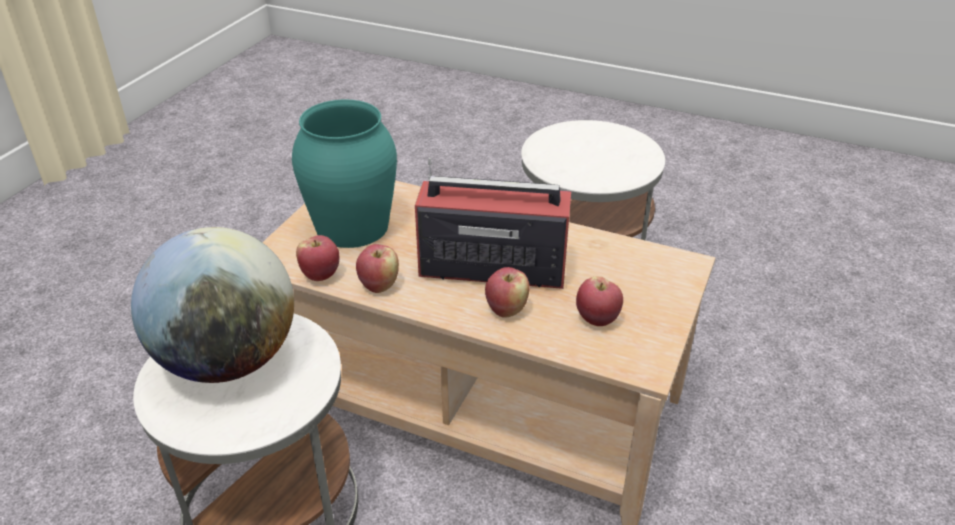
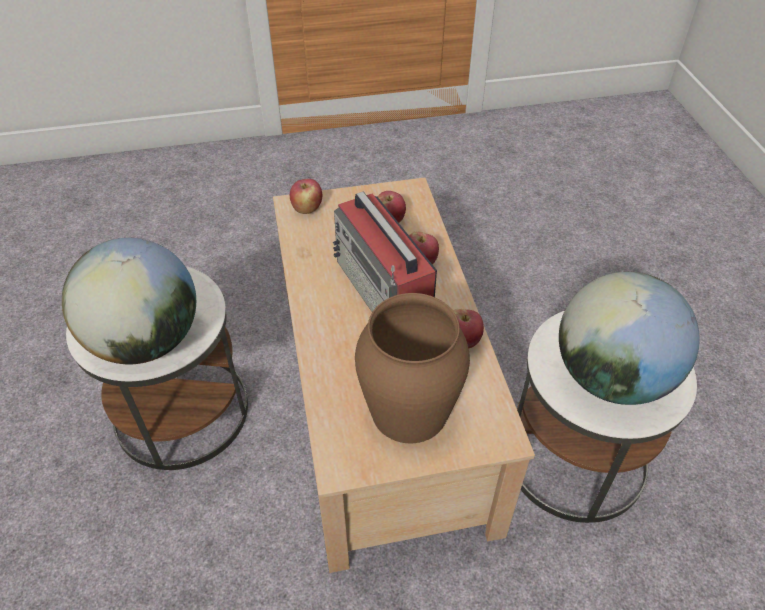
camera: 125 degrees left, 10 degrees up
turquoise vase [292,100,397,248] -> brown vase [355,293,470,443]
apple [296,235,339,281] -> apple moved to [290,179,322,214]
none -> globe [62,238,196,364]

